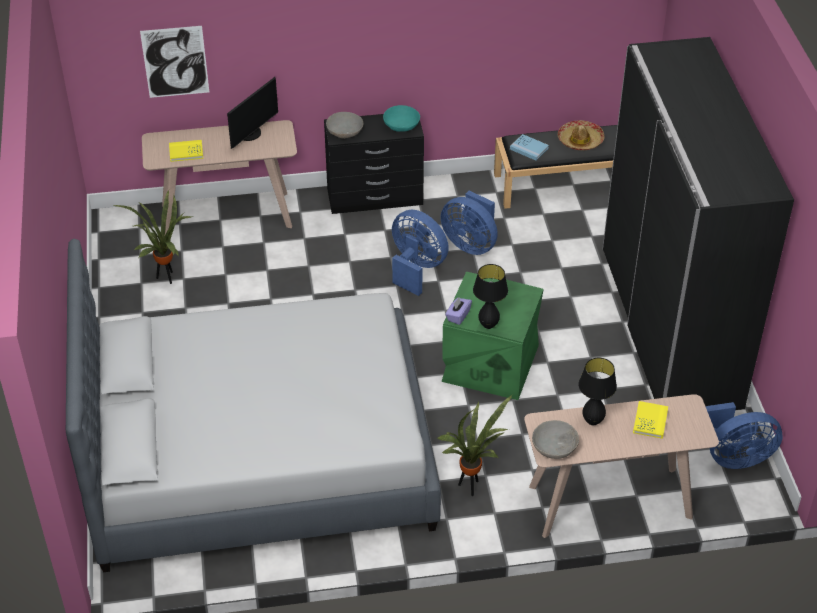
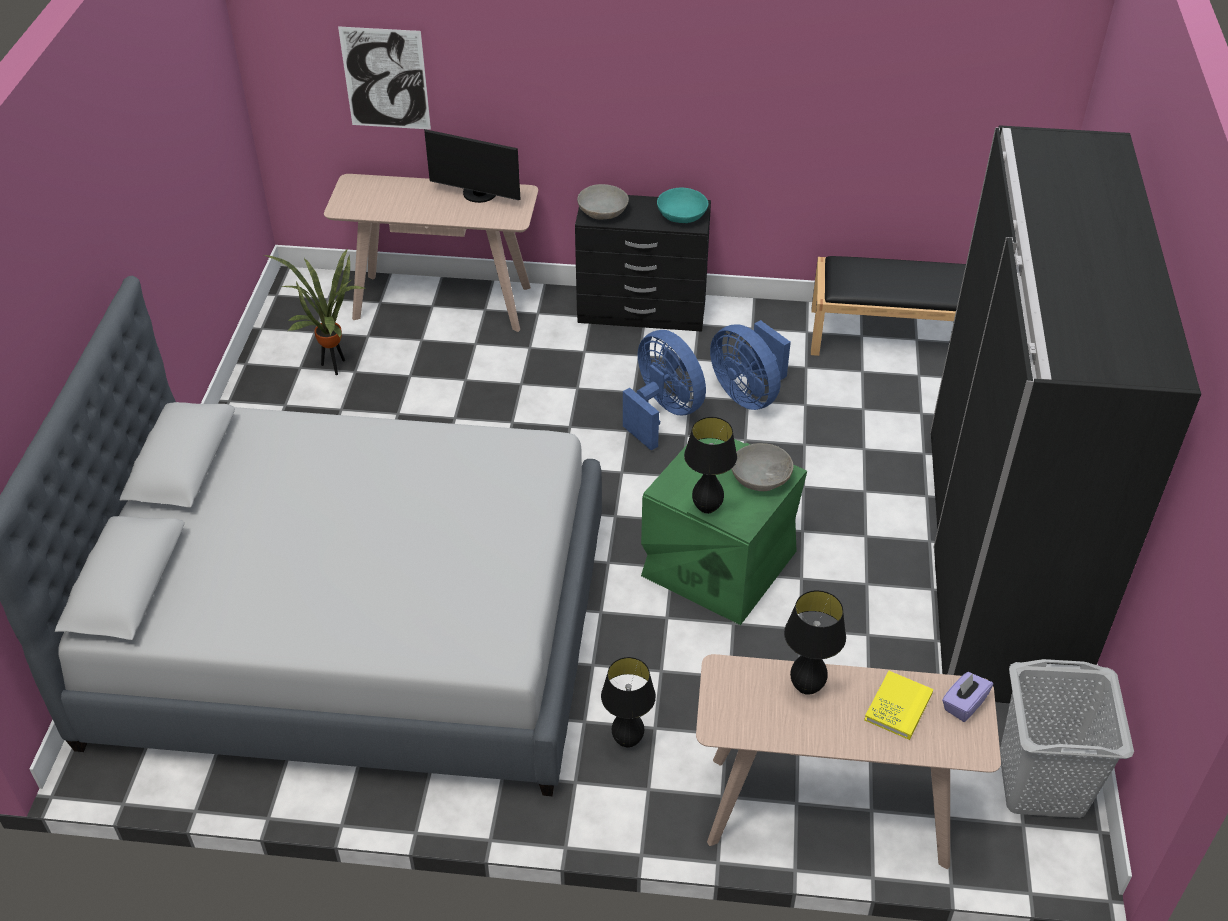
camera: 15 degrees right, 0 degrees up
yellow book [169,140,203,162] -> none
monitor [227,77,278,149] -> monitor turned 60 degrees clockwise [424,129,521,203]
potted plant [438,395,512,496] -> black table lamp [601,657,656,748]
purple tissue box [445,297,472,325] -> purple tissue box moved to [942,672,993,722]
blue book [510,134,549,161] -> none
grey bowl [532,420,579,459] -> grey bowl moved to [732,443,793,491]
hat [558,120,604,150] -> none
blue fan [705,402,783,469] -> grey laundry basket [1000,659,1134,818]

